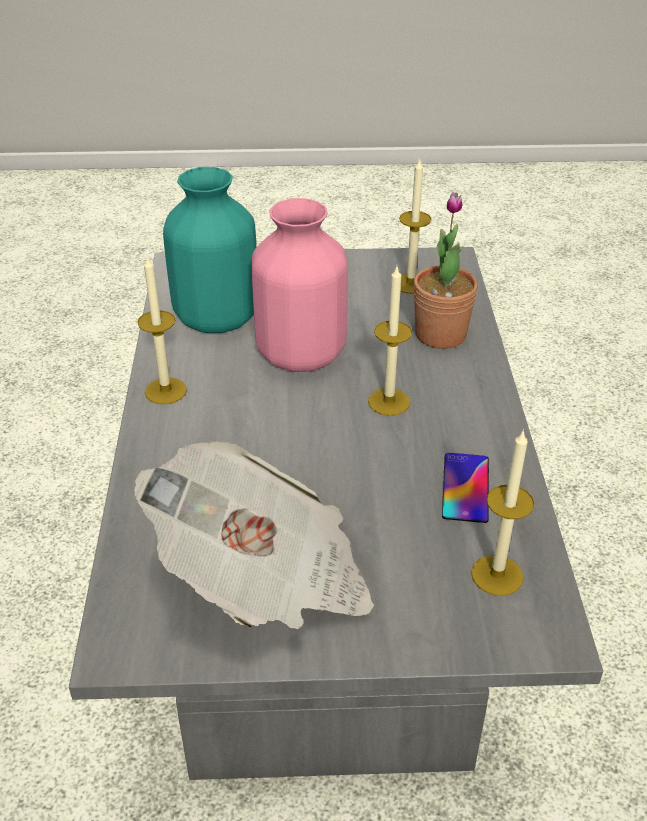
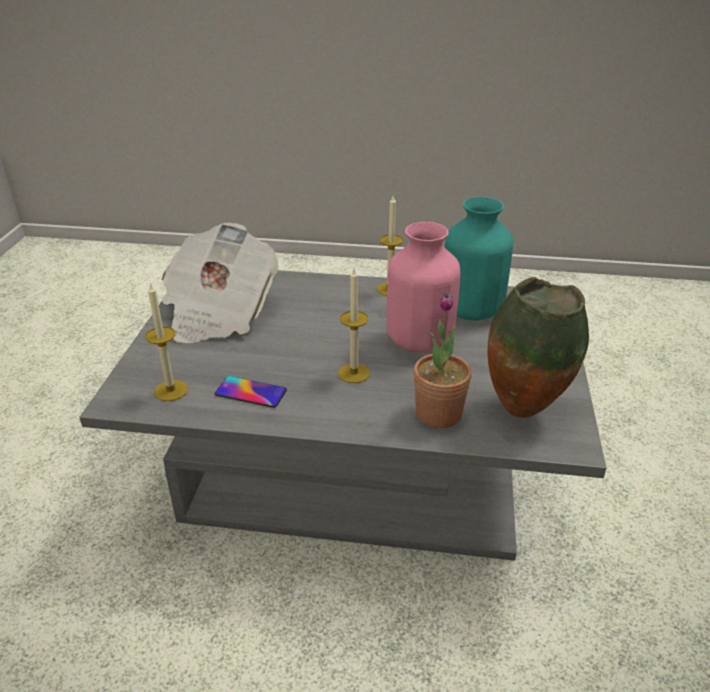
camera: 100 degrees right, 5 degrees down
candle [399,158,431,294] -> vase [488,277,589,418]

